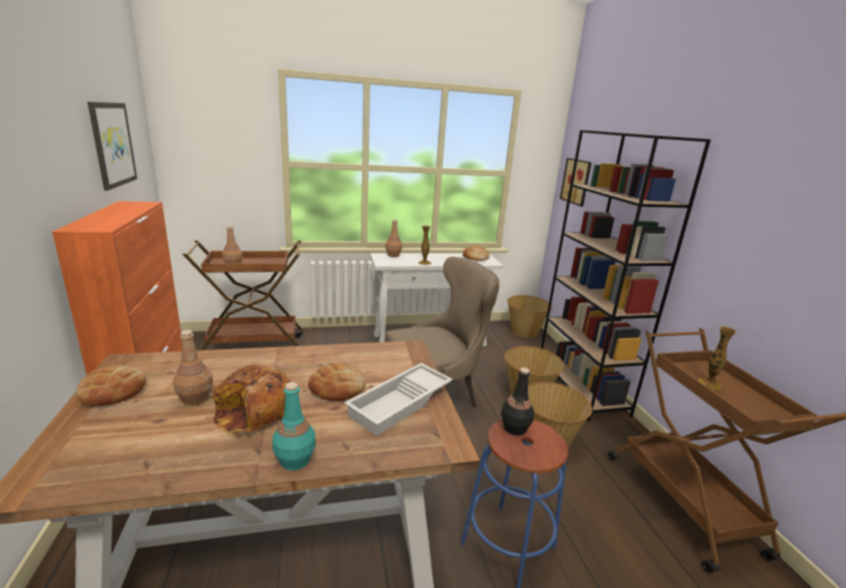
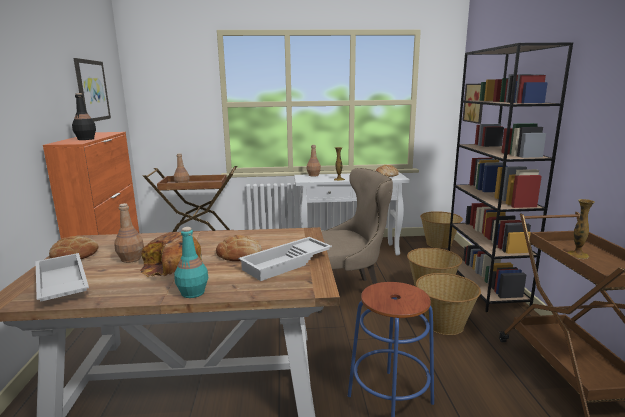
camera: 10 degrees right, 5 degrees down
black bottle [501,367,534,436] -> black bottle moved to [72,93,96,140]
none -> white tray [35,253,89,302]

